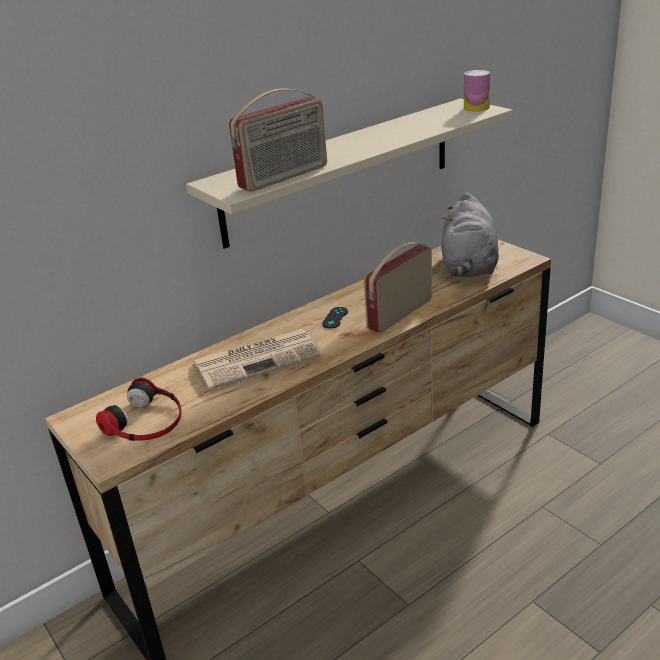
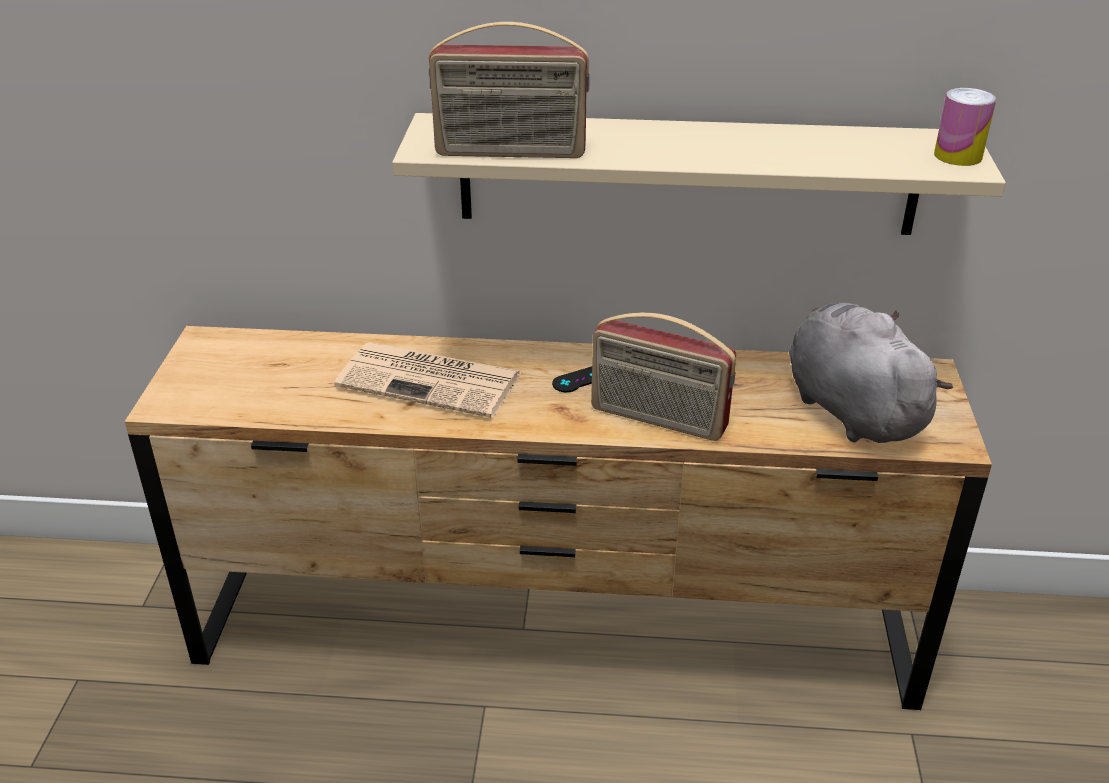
camera: 40 degrees right, 5 degrees up
headphones [96,378,181,441] -> none
radio [364,242,432,333] -> radio turned 150 degrees counterclockwise [591,313,736,441]
grey plush toy [441,193,499,277] -> grey plush toy turned 105 degrees clockwise [789,303,953,443]

